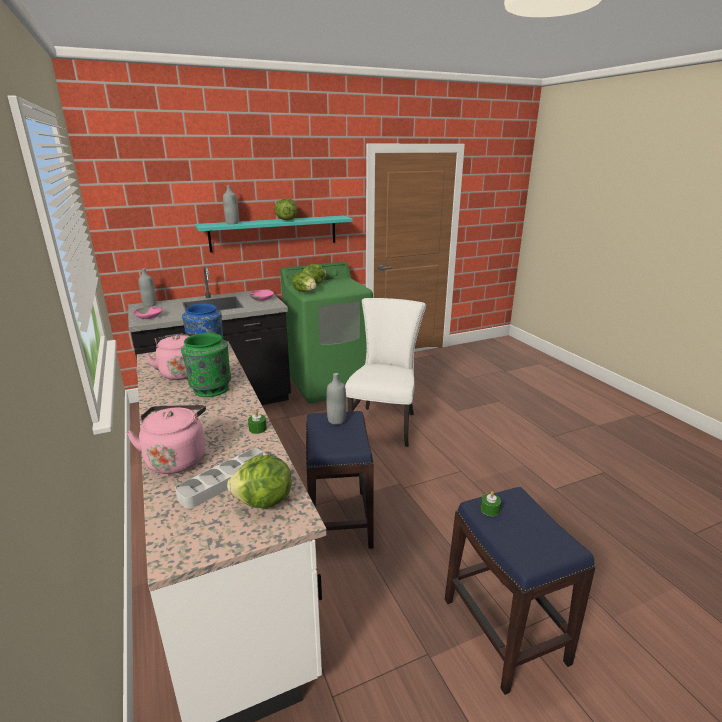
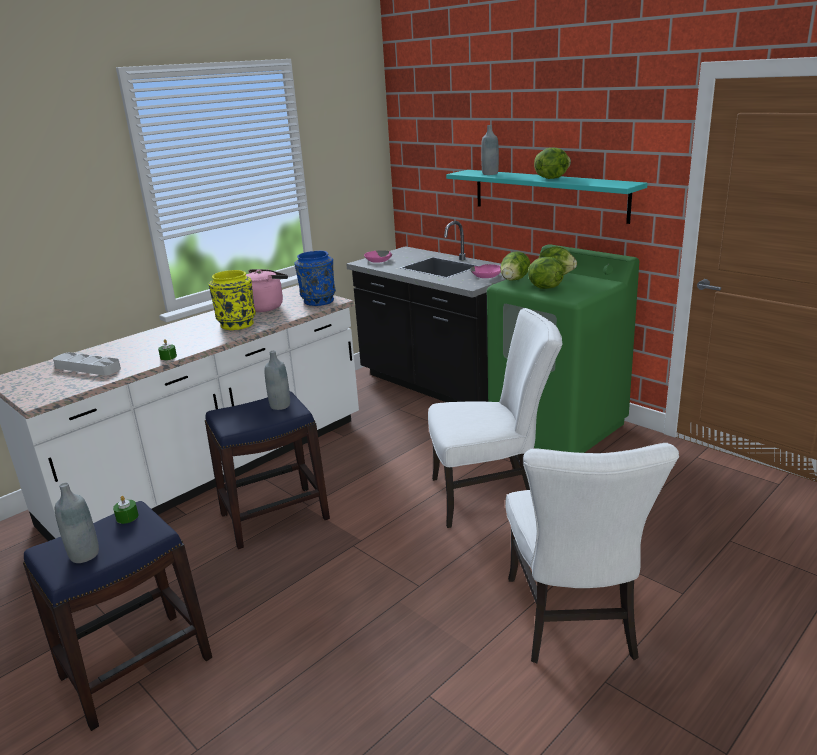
camera: 70 degrees right, 0 degrees up
pink kettle [126,405,206,474] -> none
grey bottle [139,268,156,307] -> grey bottle moved to [55,483,99,563]
green vase [181,333,231,397] -> yellow vase [209,270,256,330]
lettuce [227,455,292,509] -> lettuce moved to [528,257,564,289]
none -> white chair [505,443,679,663]

